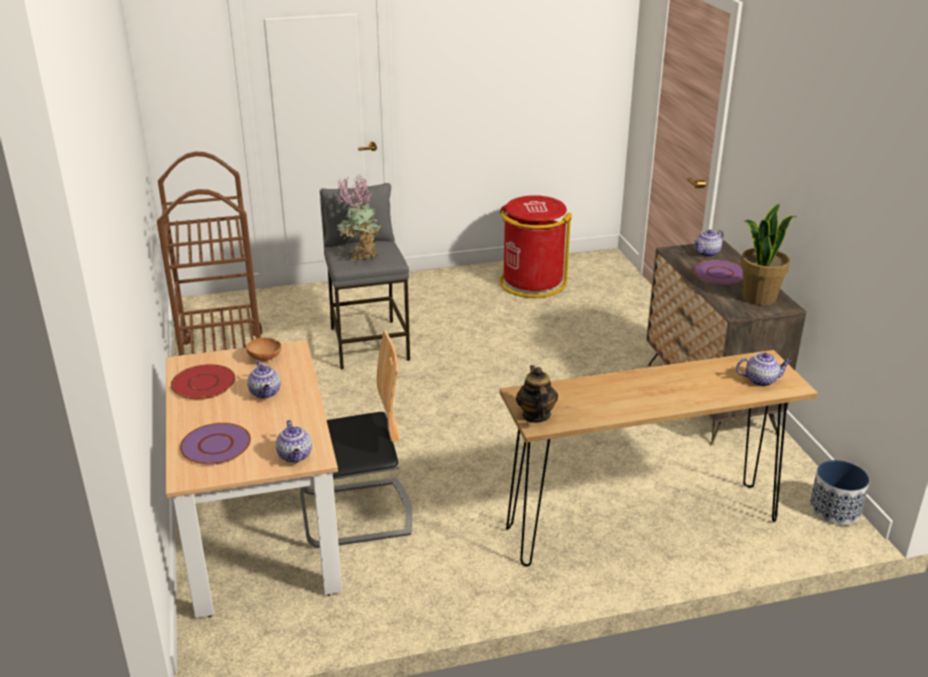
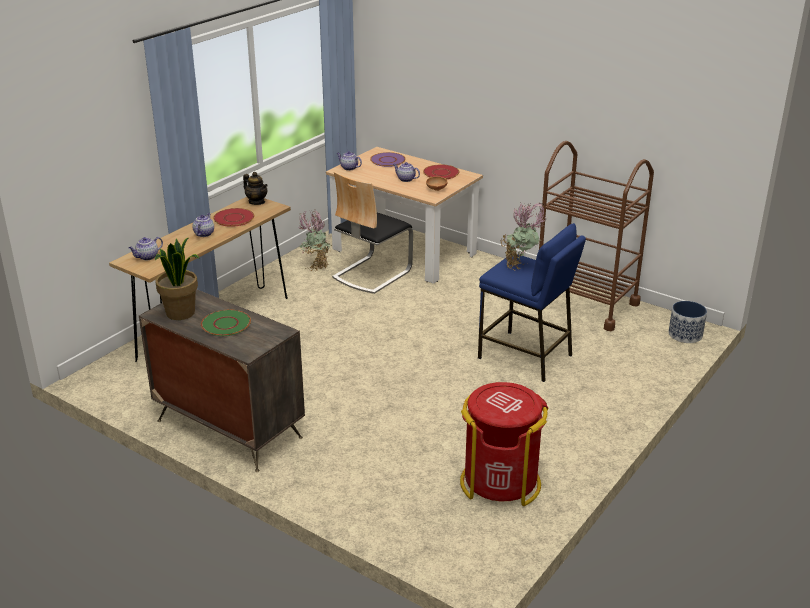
camera: 140 degrees right, 0 degrees up
grey stool [320,183,410,370] -> blue stool [478,223,586,382]
purple plate [693,260,743,285] -> green plate [201,310,251,336]
teapot [694,230,724,257] -> teapot moved to [193,213,214,237]
planter [810,460,870,525] -> planter moved to [668,301,707,343]
none -> red plate [213,208,255,227]
none -> potted plant [299,210,330,271]

